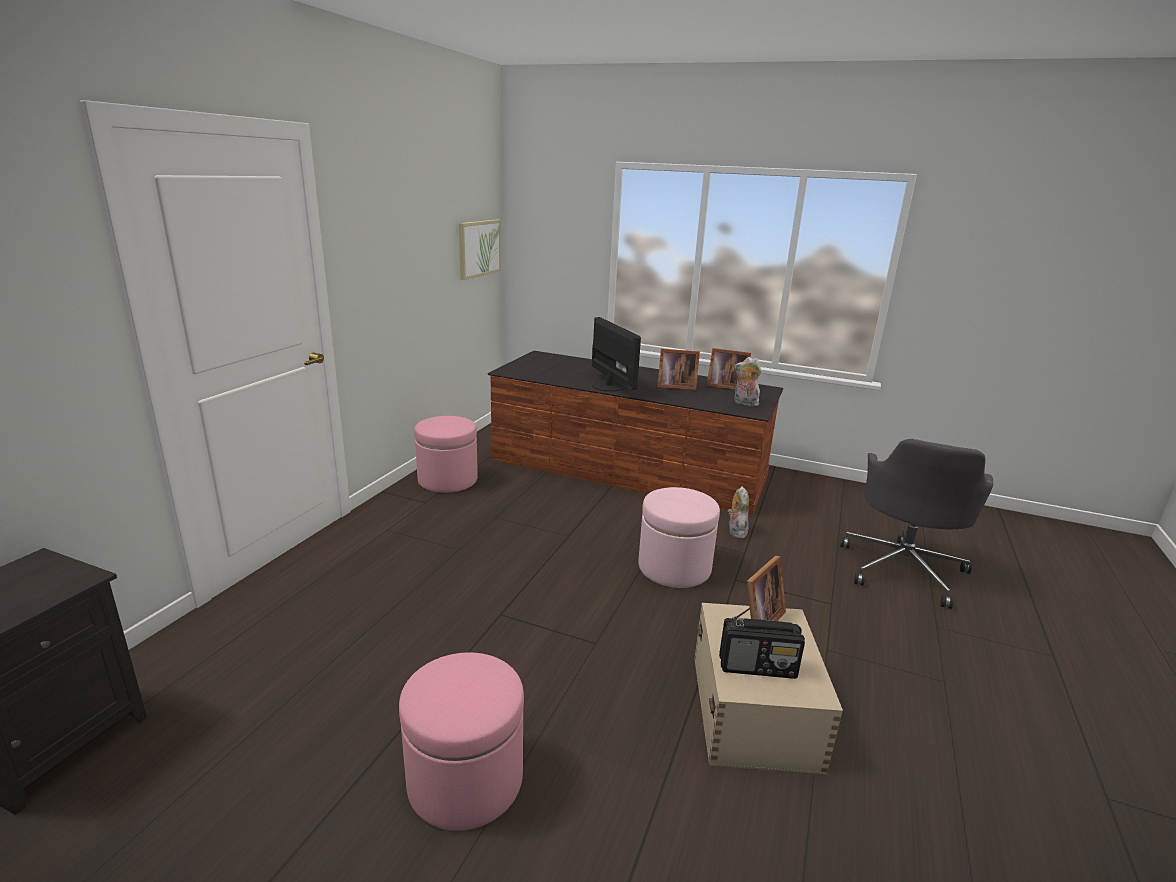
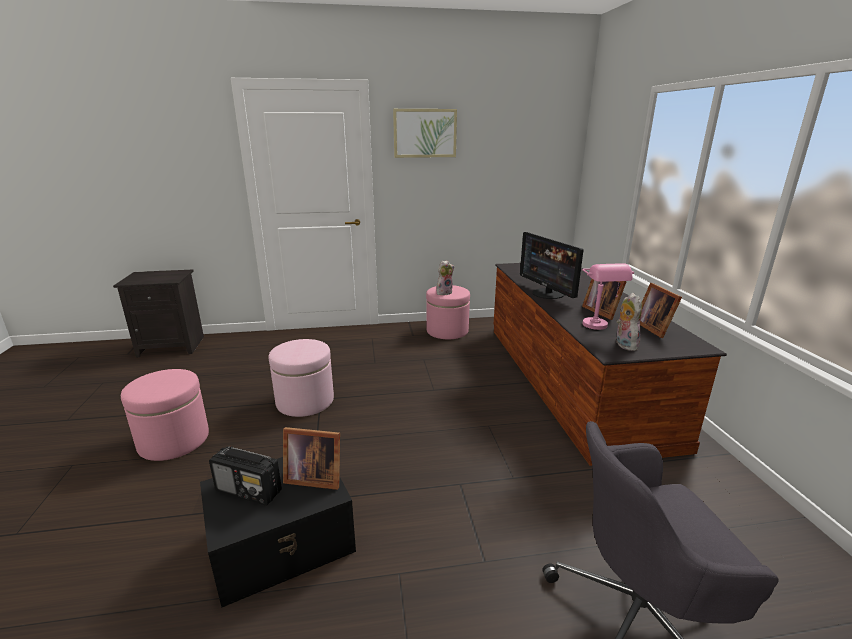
camera: 60 degrees right, 0 degrees up
picture [459,219,501,280] -> picture moved to [393,109,457,158]
monitor [591,317,641,391] -> monitor turned 120 degrees clockwise [520,232,584,299]
pink ottoman [638,487,720,588] -> pink ottoman moved to [269,339,334,417]
beige storage box [694,603,843,774] -> black storage box [200,457,356,608]
radio [719,617,805,679] -> radio turned 45 degrees counterclockwise [209,446,282,506]
plush toy [728,486,749,539] -> plush toy moved to [437,260,455,295]
none -> pink table lamp [582,263,634,330]

